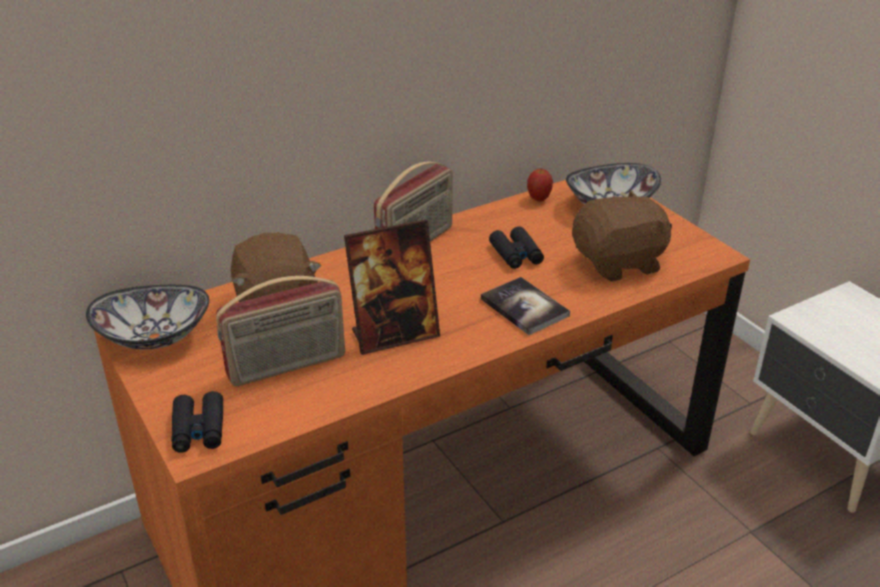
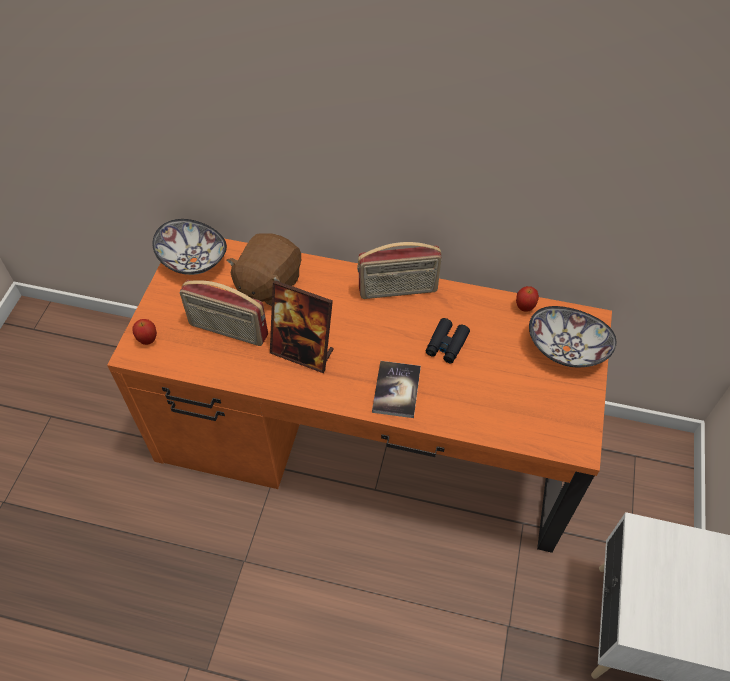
camera: 45 degrees right, 20 degrees up
black binoculars [172,391,223,453] -> apple [132,319,157,345]
brown plush toy [572,190,672,282] -> none

